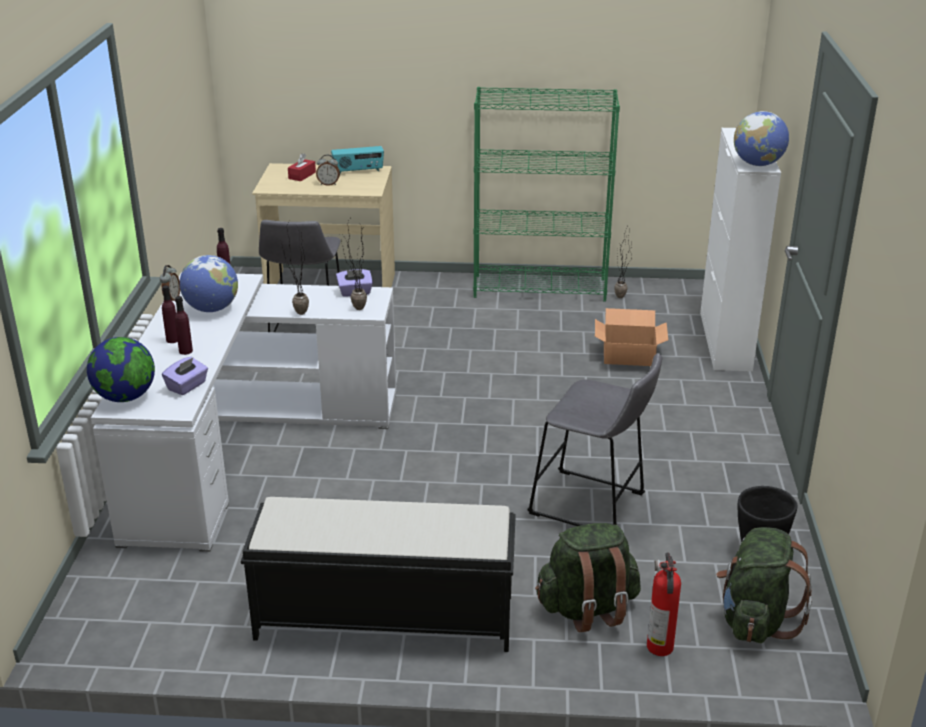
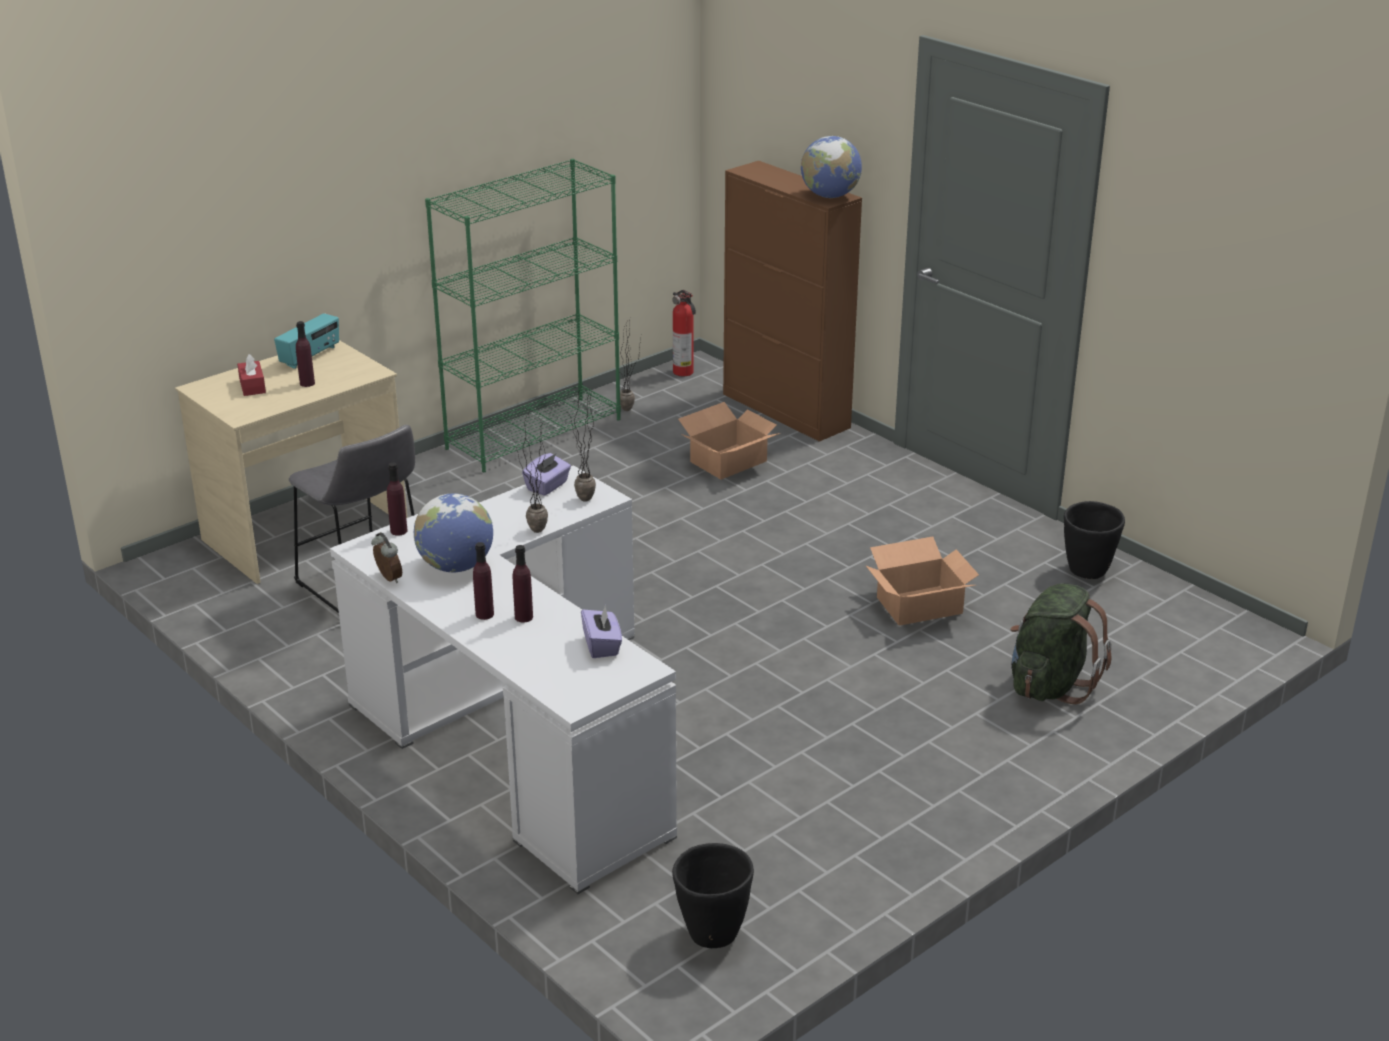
camera: 45 degrees left, 0 degrees up
globe [87,337,155,402] -> none
black bench [241,497,516,652] -> none
alarm clock [316,154,340,186] -> purple bottle [296,321,315,387]
grey stool [527,353,662,526] -> cardboard box [866,537,979,626]
fire extinguisher [647,552,681,656] -> fire extinguisher moved to [672,290,696,376]
white cabinet [700,128,781,371] -> brown cabinet [723,161,862,442]
green backpack [716,527,812,643] -> none
none -> black planter [672,843,754,948]

